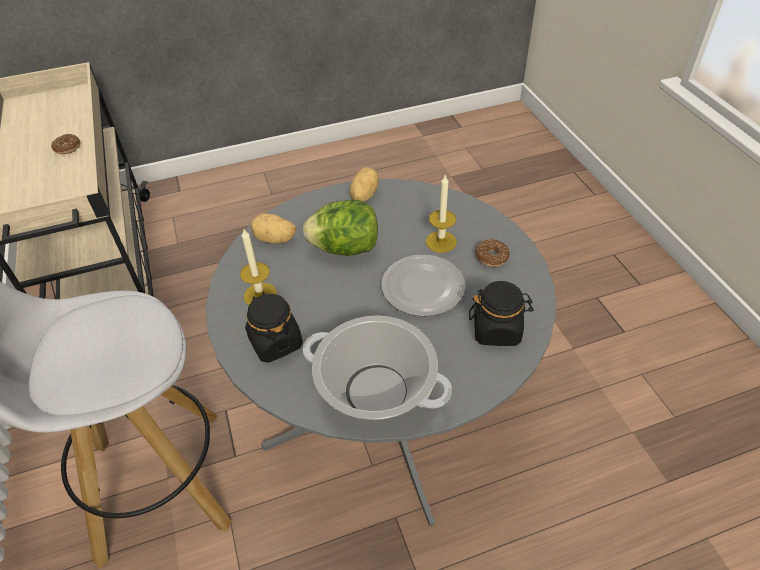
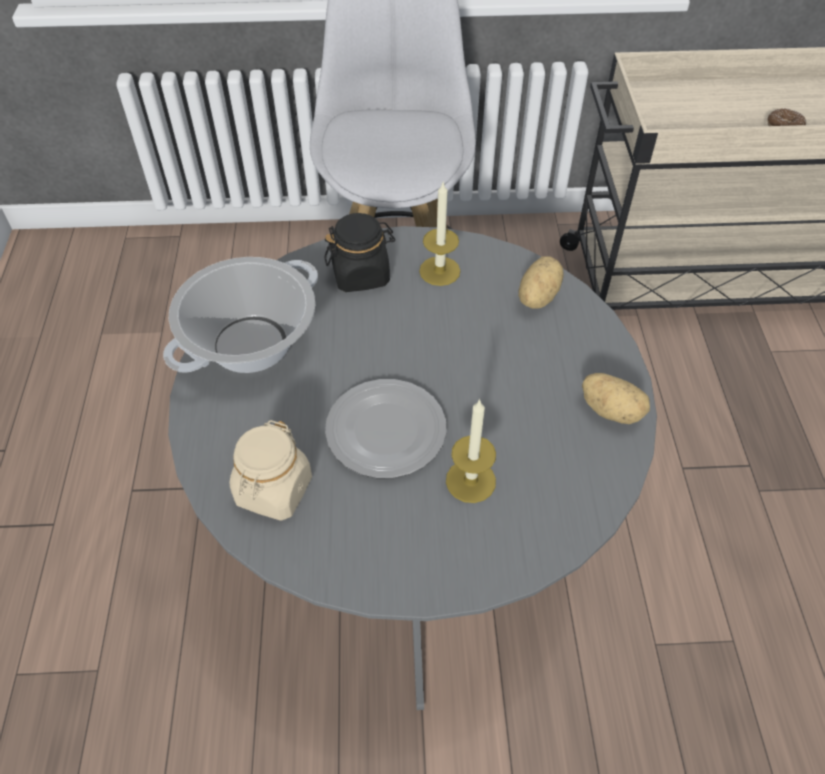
camera: 105 degrees right, 5 degrees up
lettuce [303,200,378,256] -> none
black jar [469,281,534,346] -> beige jar [230,420,312,521]
donut [475,239,510,267] -> none

